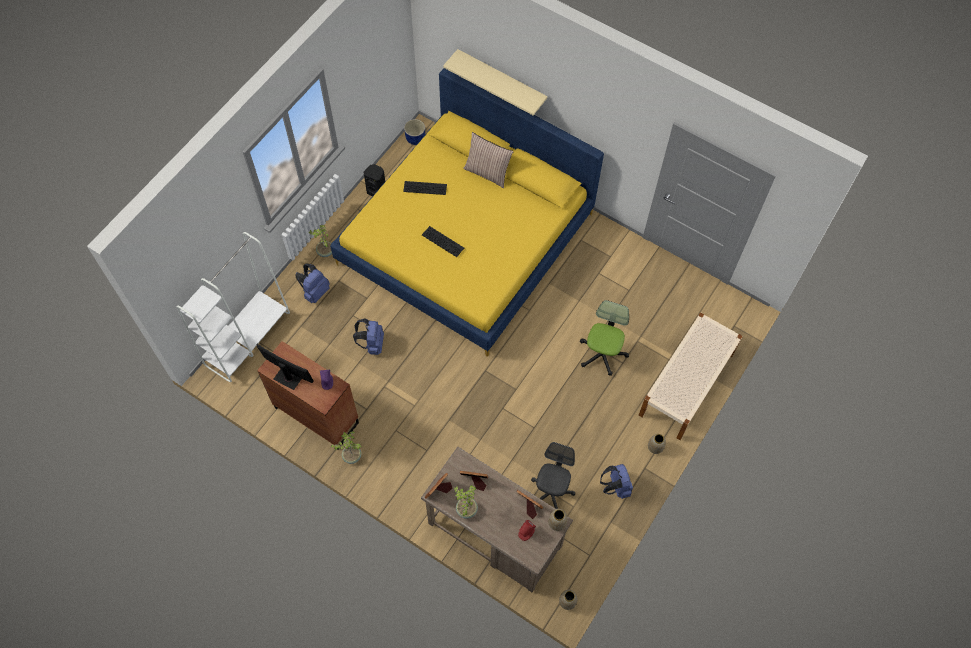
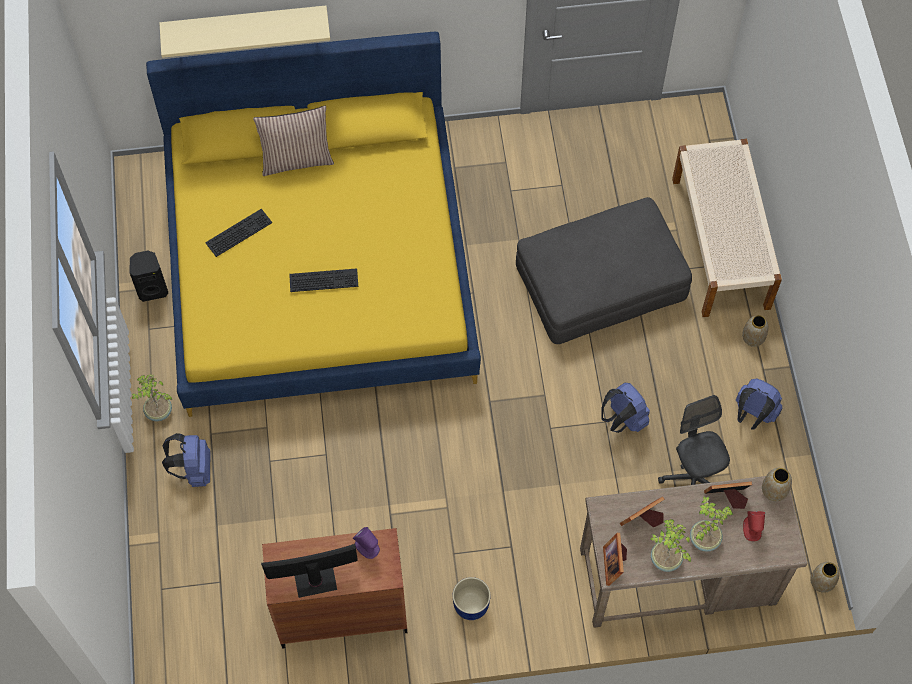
camera: 40 degrees left, 0 degrees up
white clothes rack [176,232,290,382] -> none
potted plant [331,431,361,464] -> potted plant moved to [690,497,733,552]
blue backpack [353,318,384,355] -> blue backpack moved to [602,383,650,433]
blue planter [404,119,425,145] -> blue planter moved to [453,577,491,620]
office chair [580,300,629,376] -> grey ottoman [516,197,692,344]

